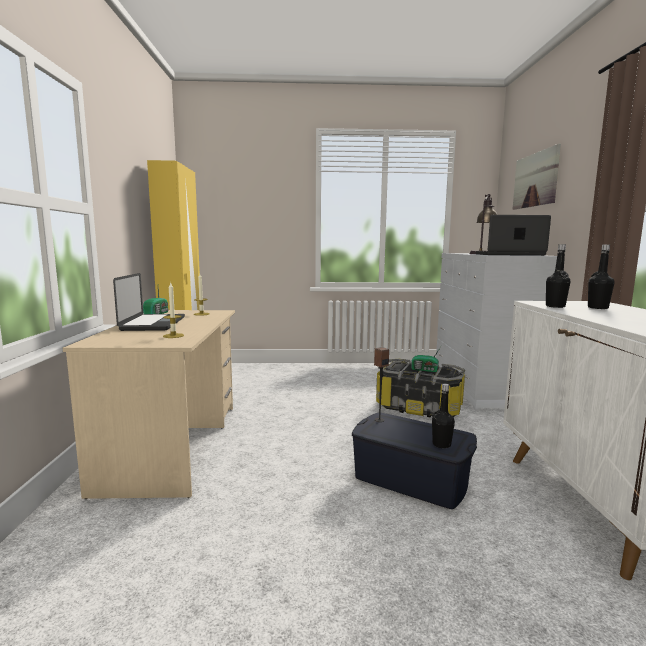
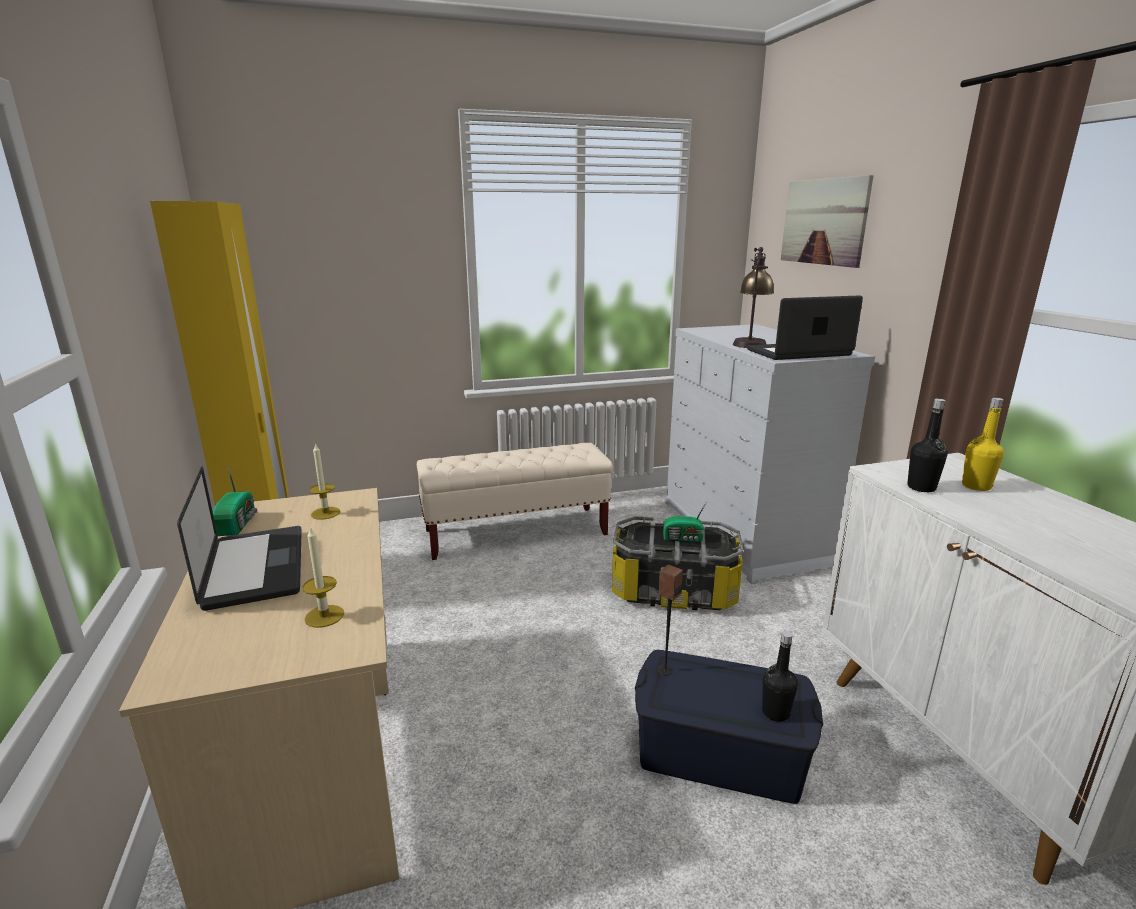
camera: 15 degrees left, 10 degrees up
black bottle [588,245,615,309] -> yellow bottle [962,398,1004,491]
none -> beige bench [417,443,613,560]

